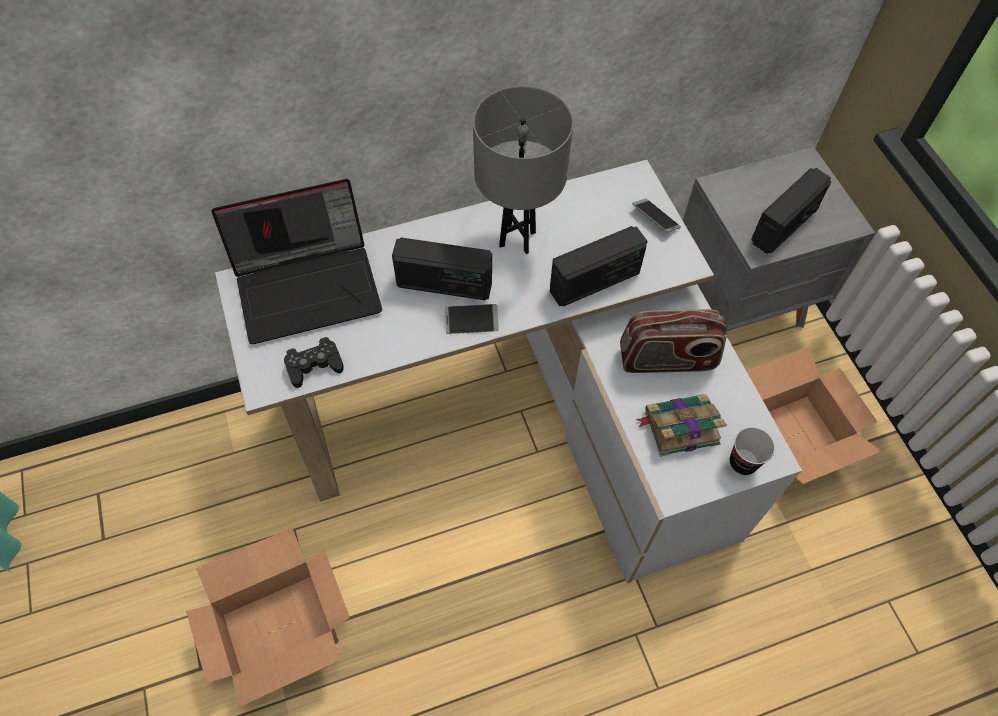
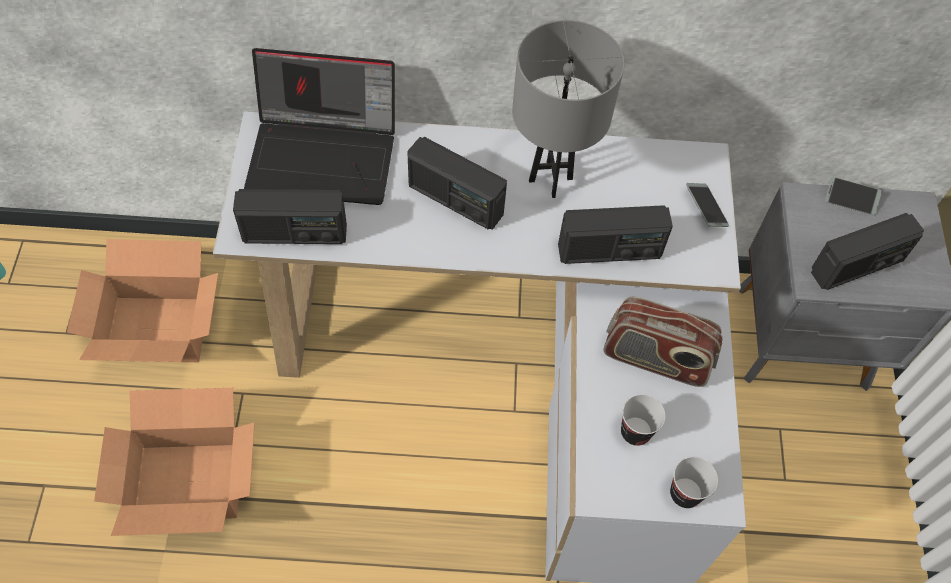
camera: 20 degrees right, 0 degrees up
black game controller [284,337,344,388] -> radio [233,189,347,244]
phone [445,304,499,334] -> phone moved to [825,177,882,215]
book [636,394,727,457] -> cup [621,394,666,446]
cardboard box [746,347,882,484] -> cardboard box moved to [67,239,218,362]

